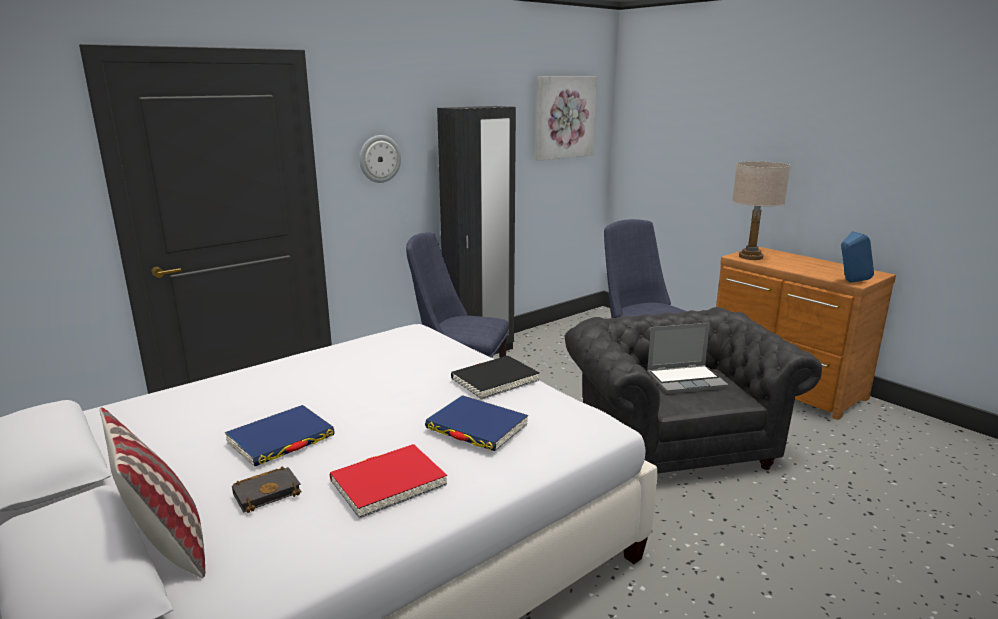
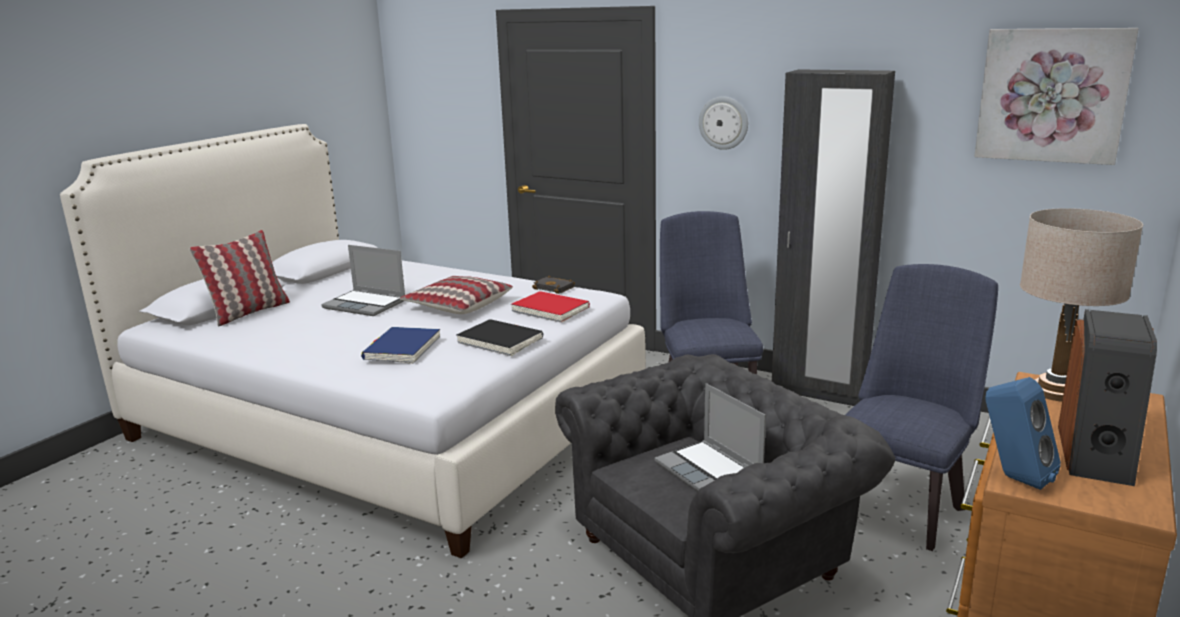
camera: 70 degrees right, 0 degrees up
blue book [225,405,335,467] -> laptop [321,245,405,316]
black book [232,467,301,513] -> black book moved to [532,276,575,294]
red book [330,444,447,519] -> red book moved to [511,291,590,323]
none -> pillow [400,276,513,314]
none -> speaker [1058,309,1157,486]

